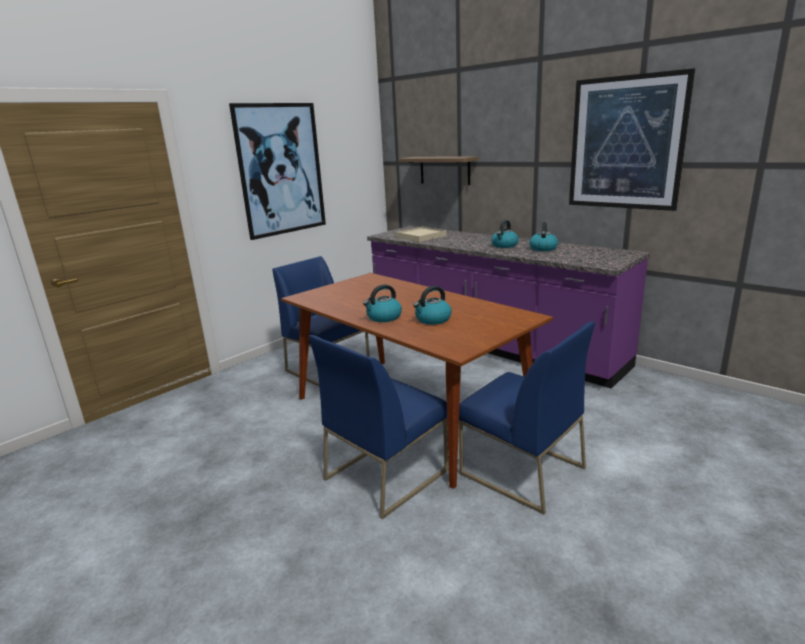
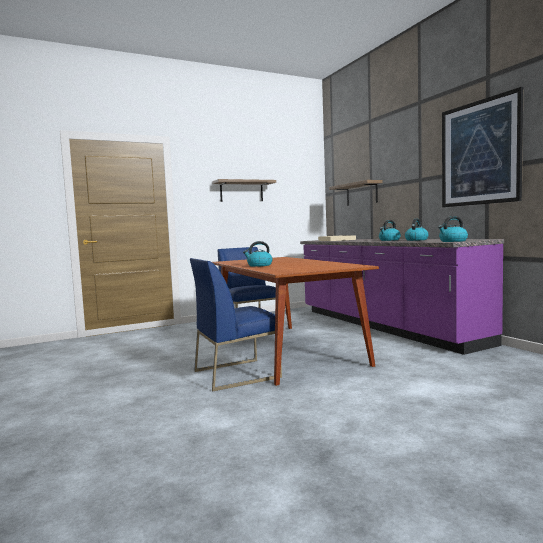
camera: 20 degrees right, 15 degrees down
picture [229,103,326,240] -> shelf [212,179,276,202]
kettle [413,286,452,325] -> kettle moved to [438,216,468,242]
blue chair [459,321,595,514] -> none

